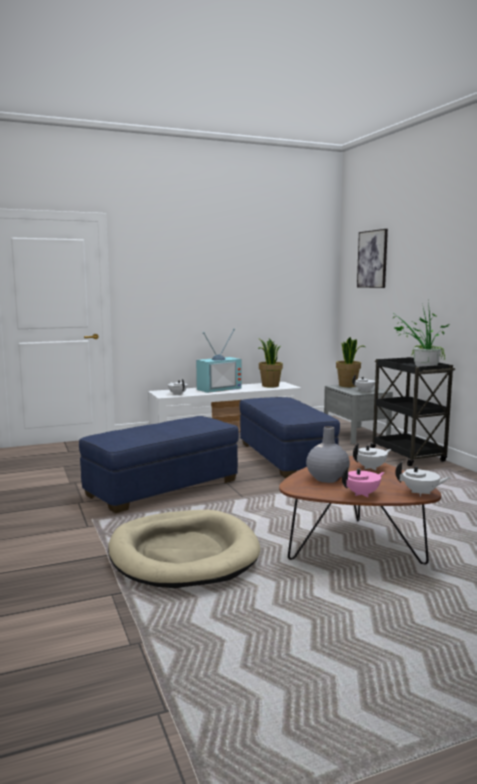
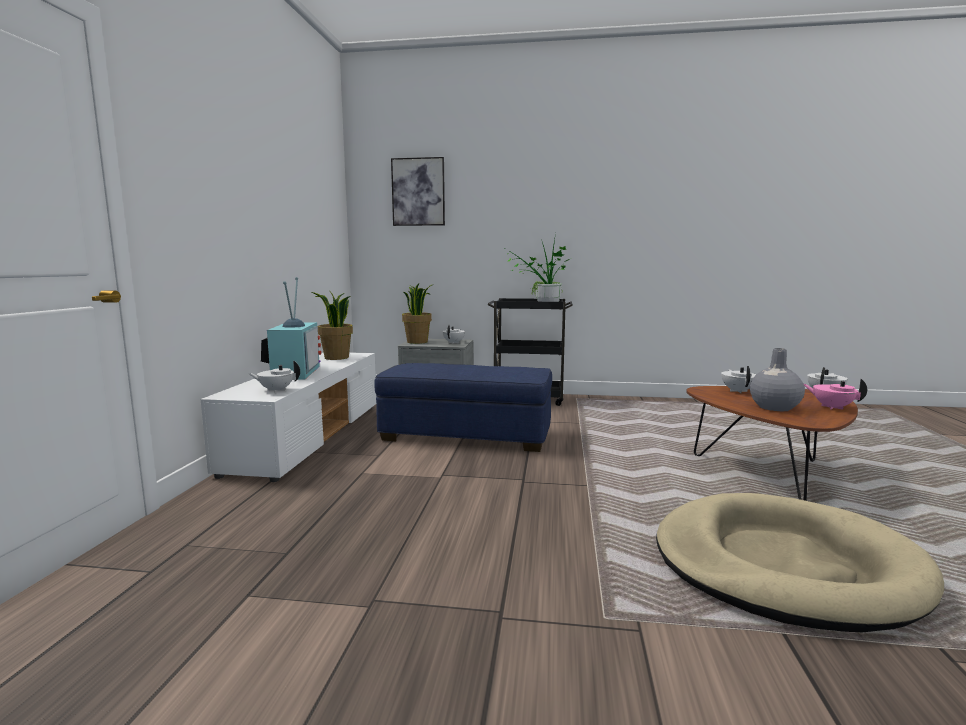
camera: 60 degrees left, 0 degrees up
blue ottoman [79,416,239,513] -> none
pink teapot [342,466,385,497] -> pink teapot turned 45 degrees counterclockwise [804,379,867,410]

